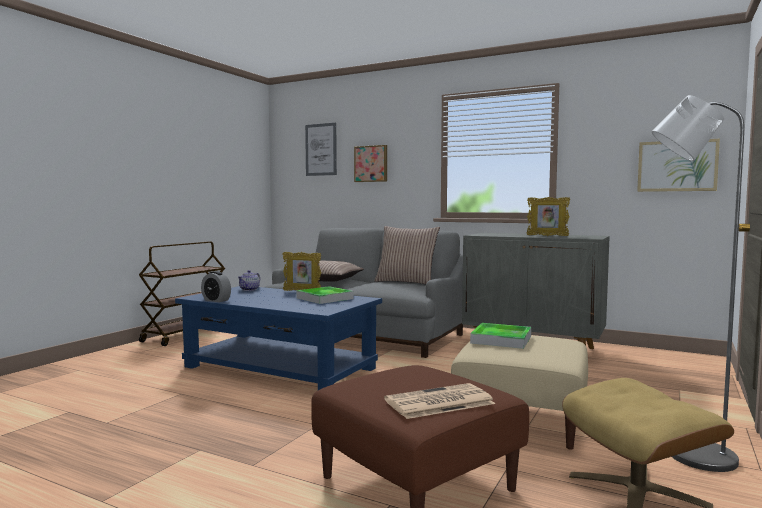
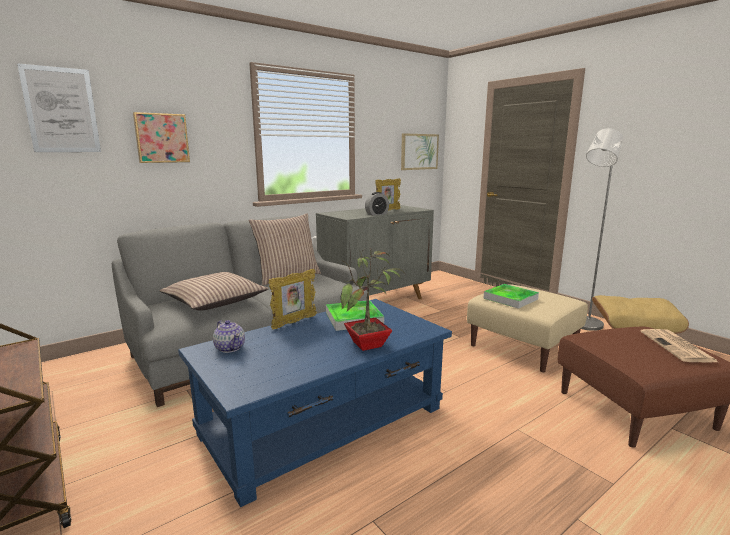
camera: 65 degrees left, 10 degrees up
alarm clock [201,271,231,302] -> alarm clock moved to [365,192,389,216]
none -> potted plant [339,247,403,351]

